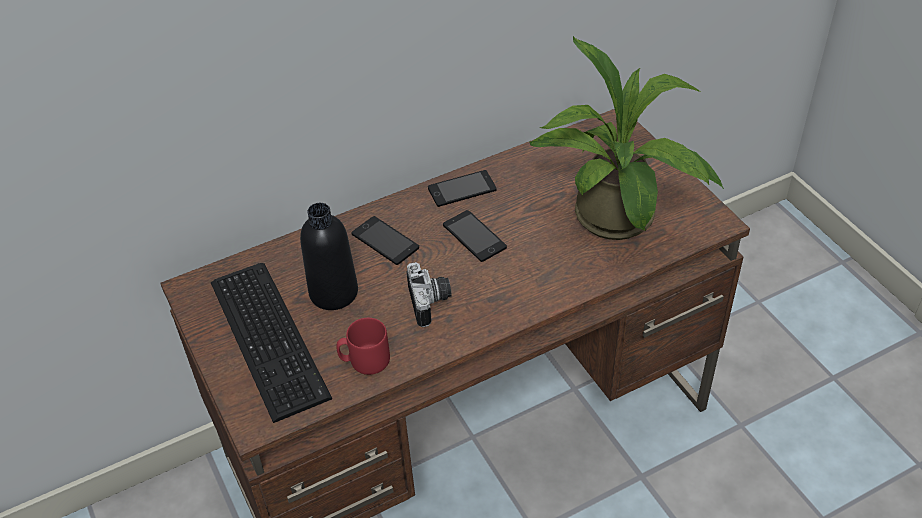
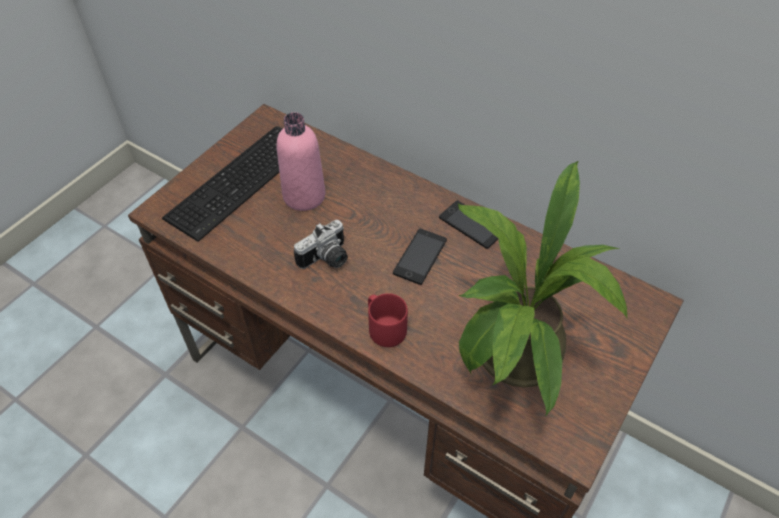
camera: 60 degrees right, 5 degrees up
black bottle [300,203,358,310] -> pink bottle [277,112,326,211]
red mug [336,318,390,375] -> red mug moved to [368,293,408,347]
phone [351,216,419,265] -> none

